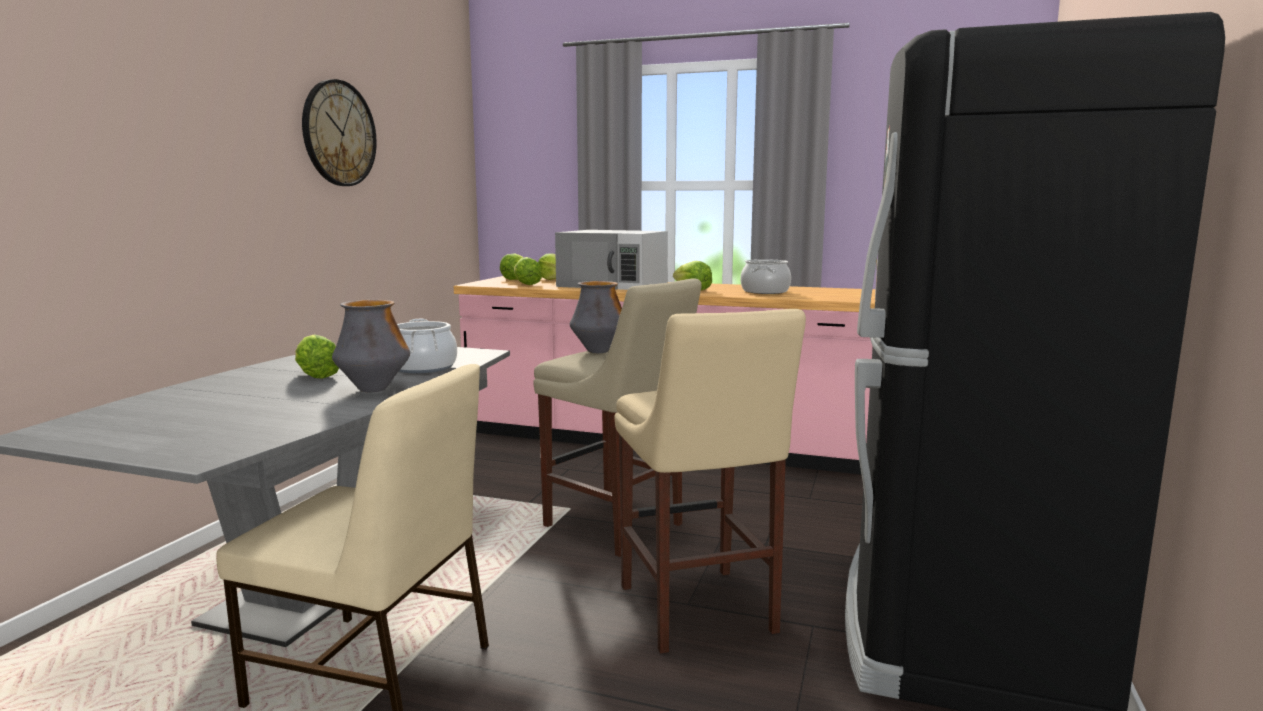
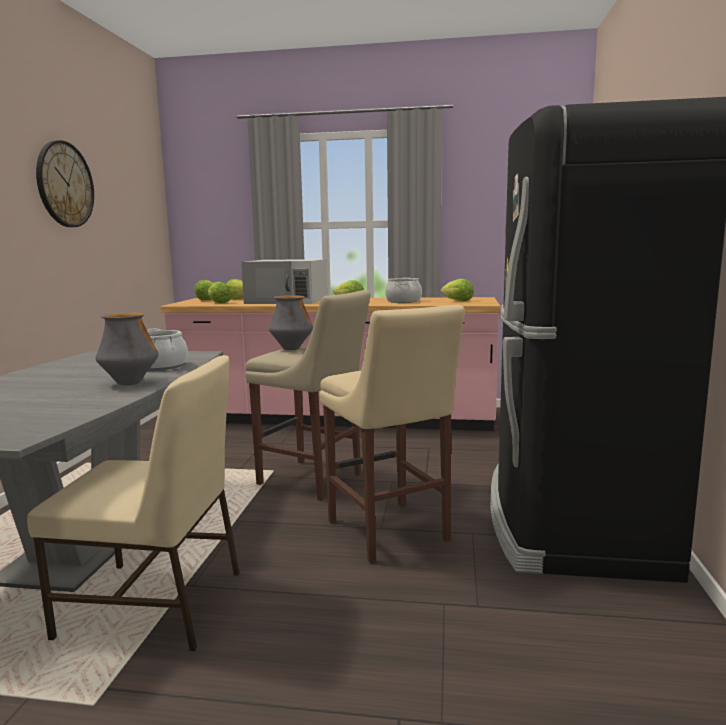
camera: 10 degrees left, 0 degrees up
lettuce [295,334,339,379] -> lettuce moved to [441,279,474,301]

